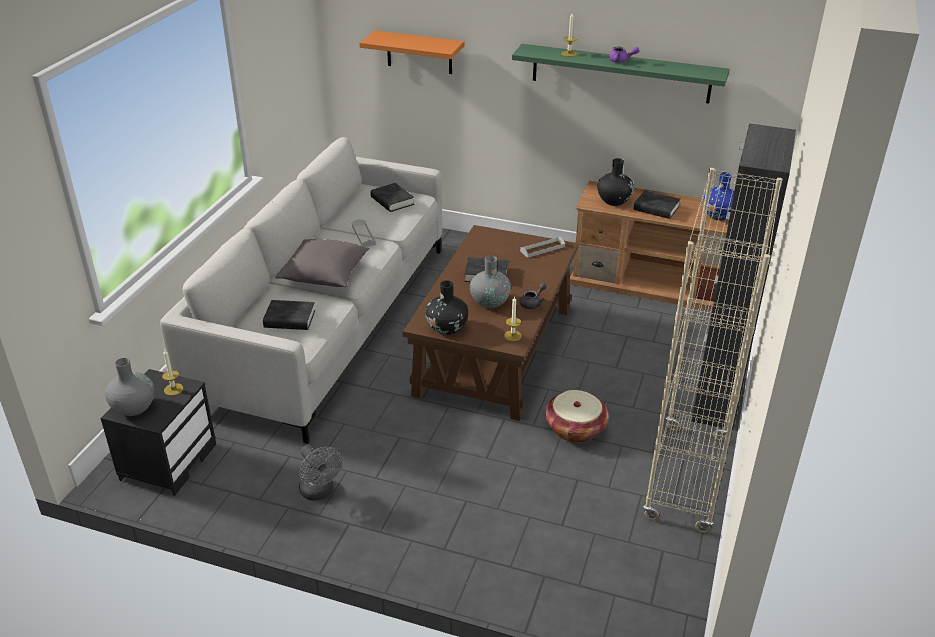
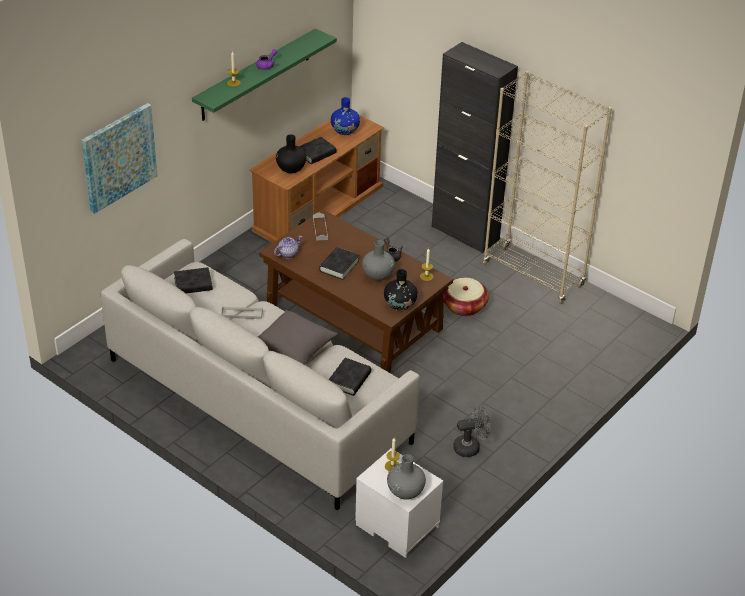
camera: 70 degrees left, 5 degrees up
black nightstand [101,369,216,496] -> white nightstand [355,448,443,558]
orange shelf [359,30,465,74] -> picture [82,103,157,214]
none -> teapot [274,236,302,259]

